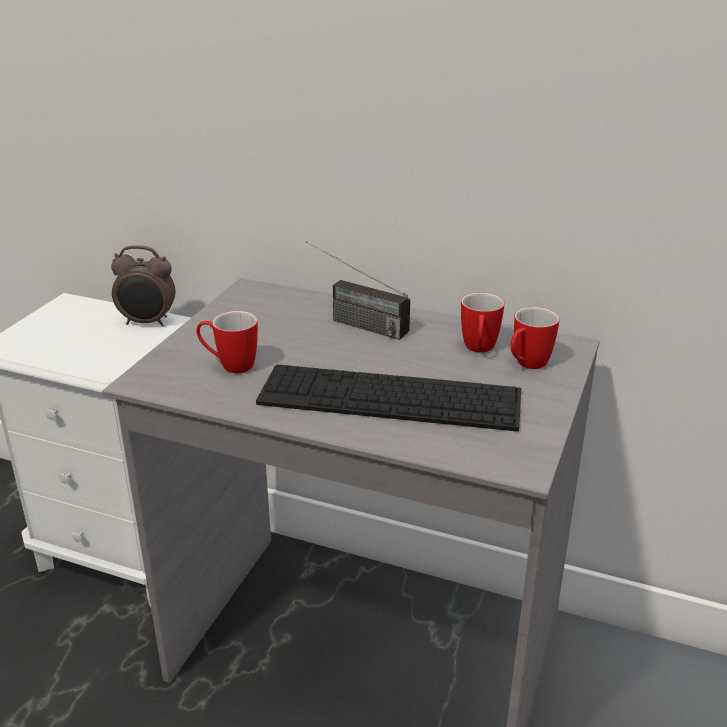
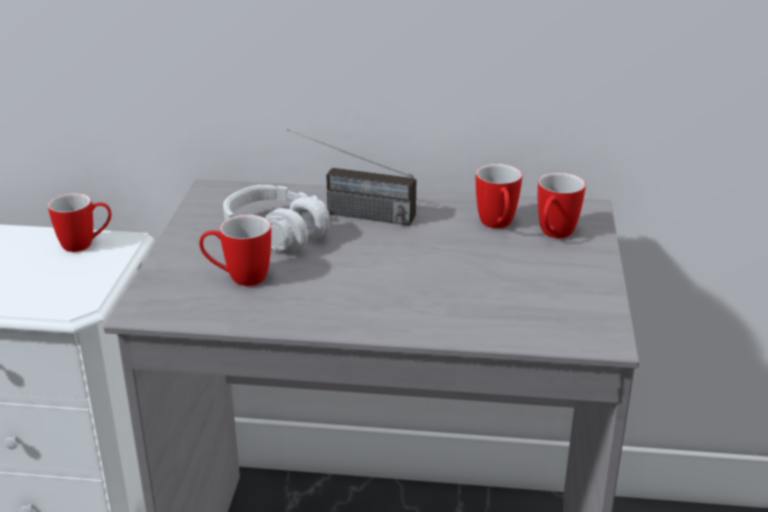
camera: 15 degrees left, 0 degrees up
alarm clock [111,245,175,327] -> mug [48,193,111,252]
keyboard [256,365,521,432] -> none
none -> grey headphones [223,185,330,252]

